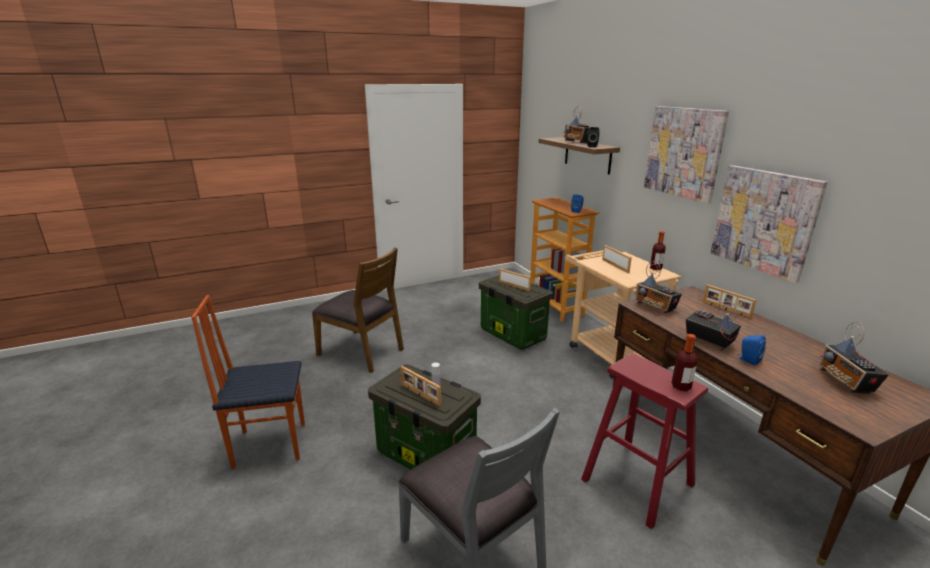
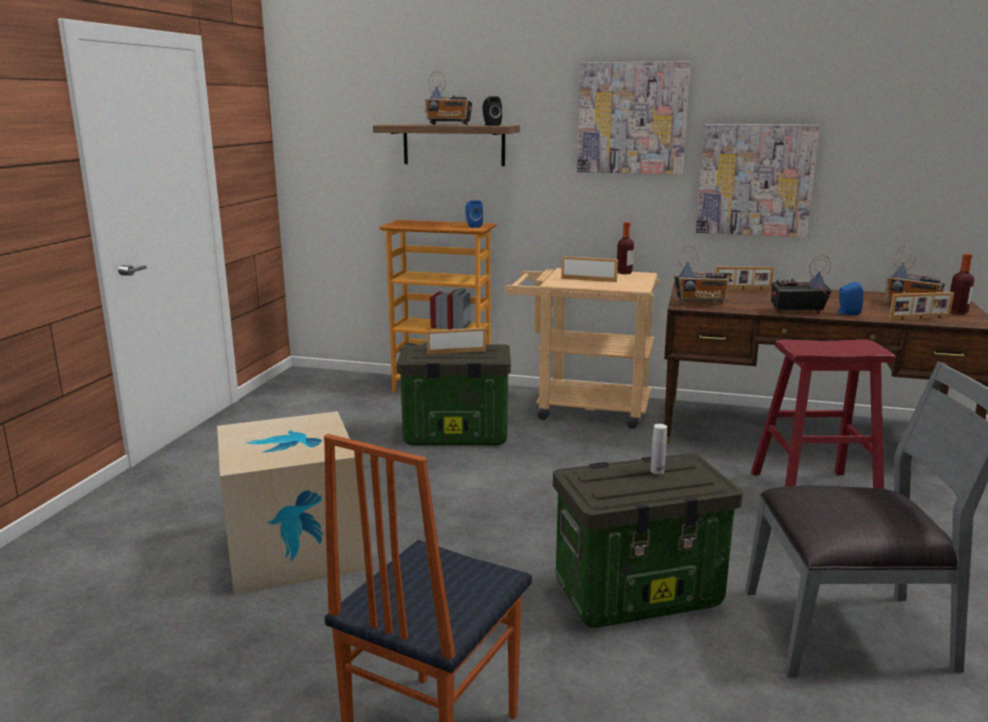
camera: 50 degrees left, 5 degrees down
brown chair [312,247,404,373] -> cardboard box [217,411,364,595]
picture frame [401,366,441,407] -> picture frame moved to [889,292,954,320]
bottle [672,334,698,392] -> bottle moved to [950,254,974,314]

